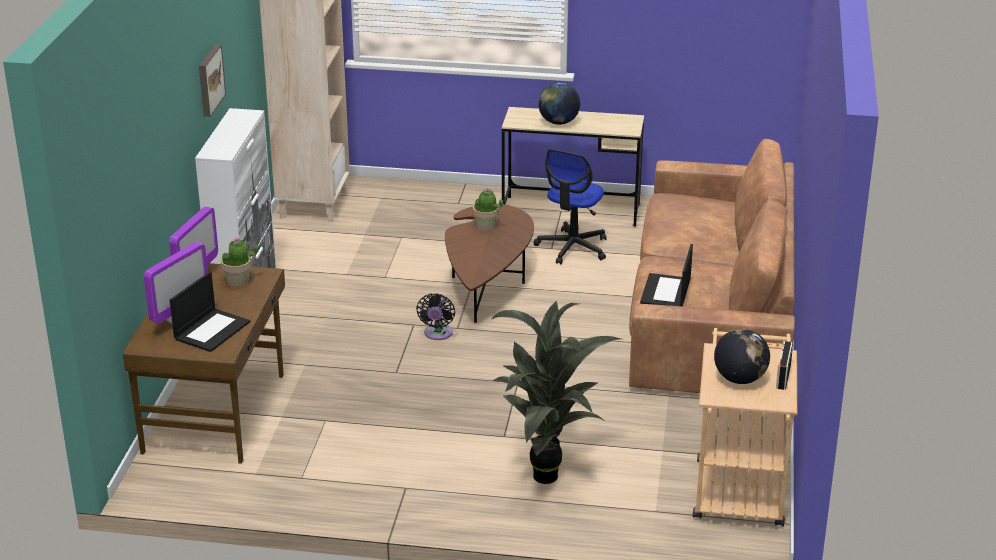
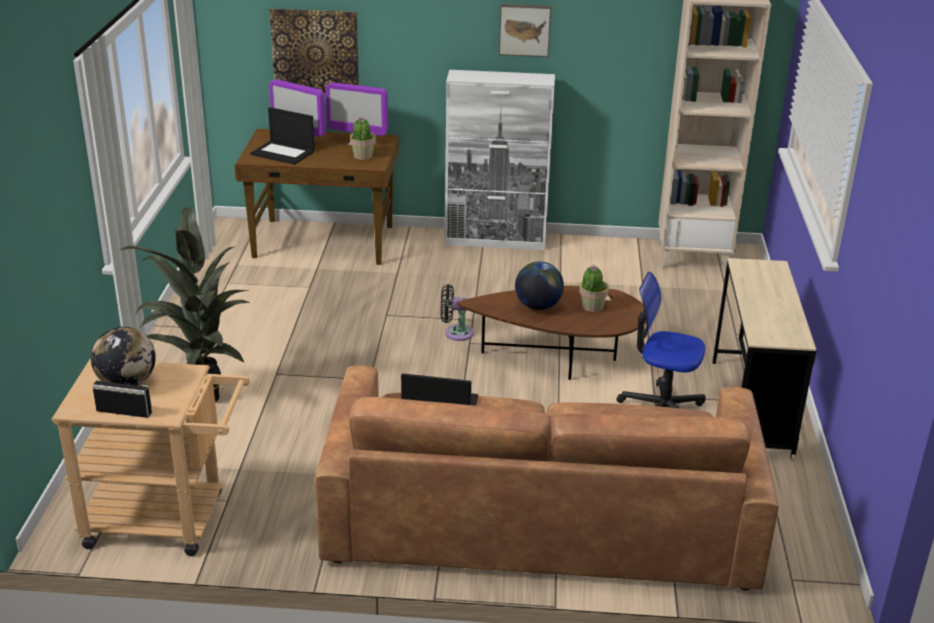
camera: 85 degrees right, 0 degrees up
globe [538,83,580,125] -> globe moved to [515,261,564,310]
none -> picture [269,8,359,95]

